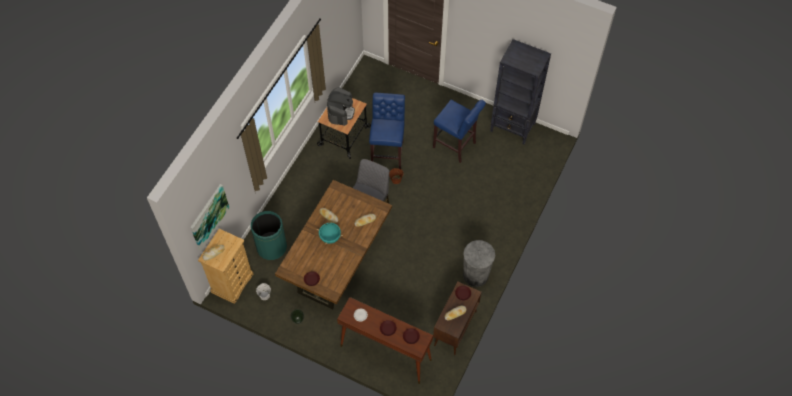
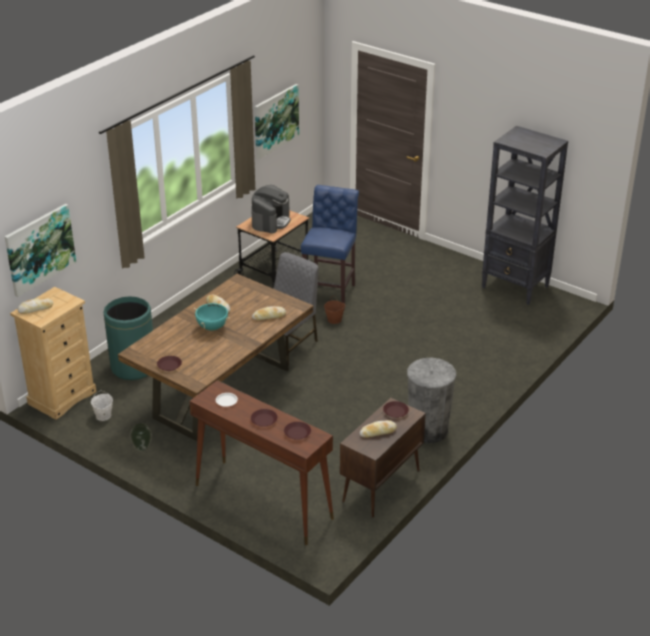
camera: 10 degrees right, 25 degrees down
blue stool [433,100,486,163] -> none
none -> picture [254,84,299,159]

